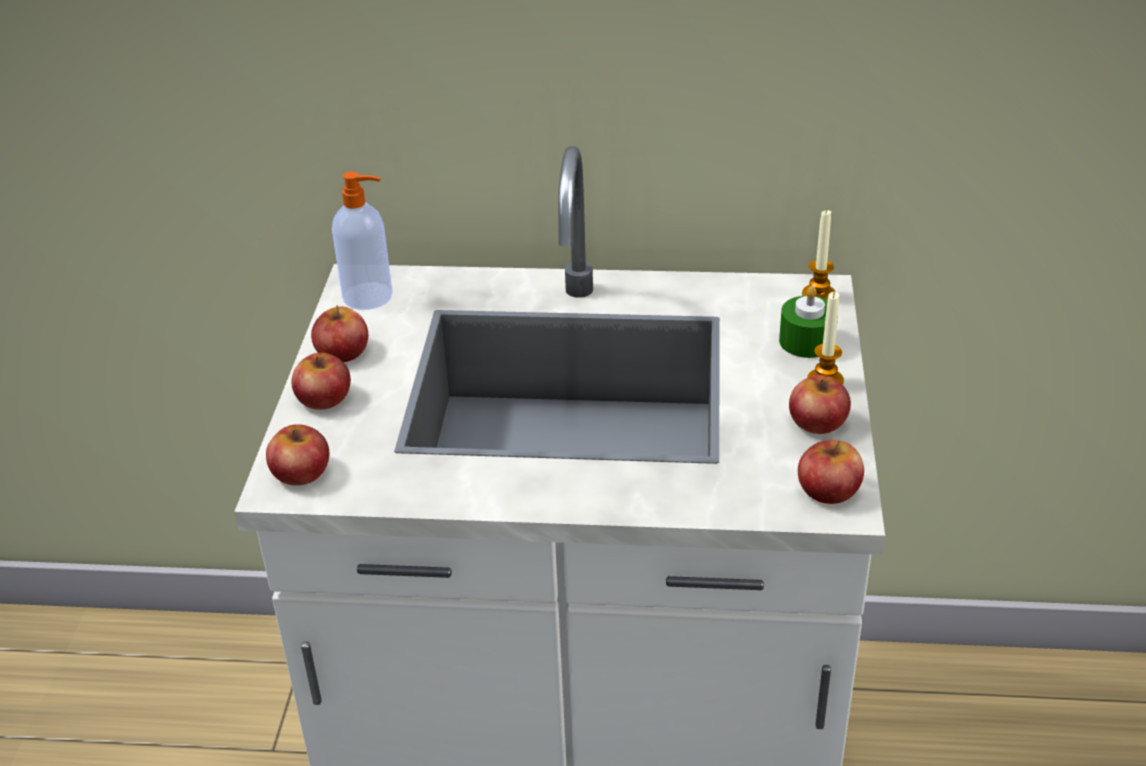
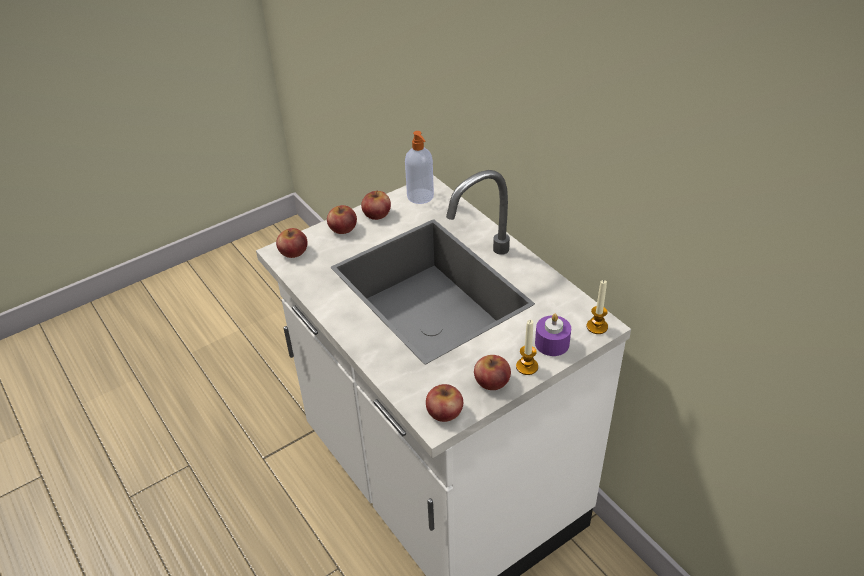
camera: 50 degrees right, 5 degrees up
green candle [779,285,838,358] -> purple candle [535,314,571,356]

